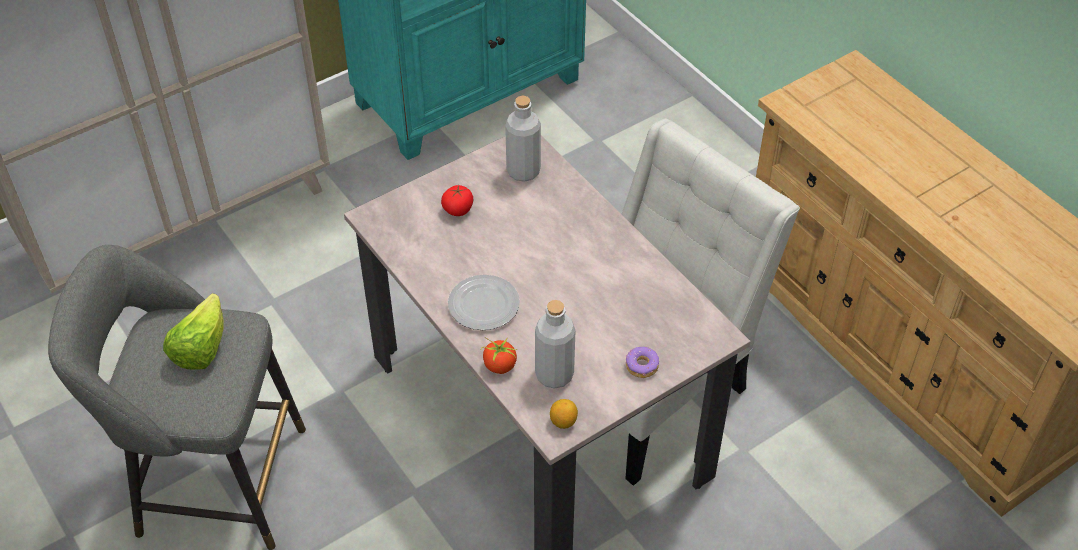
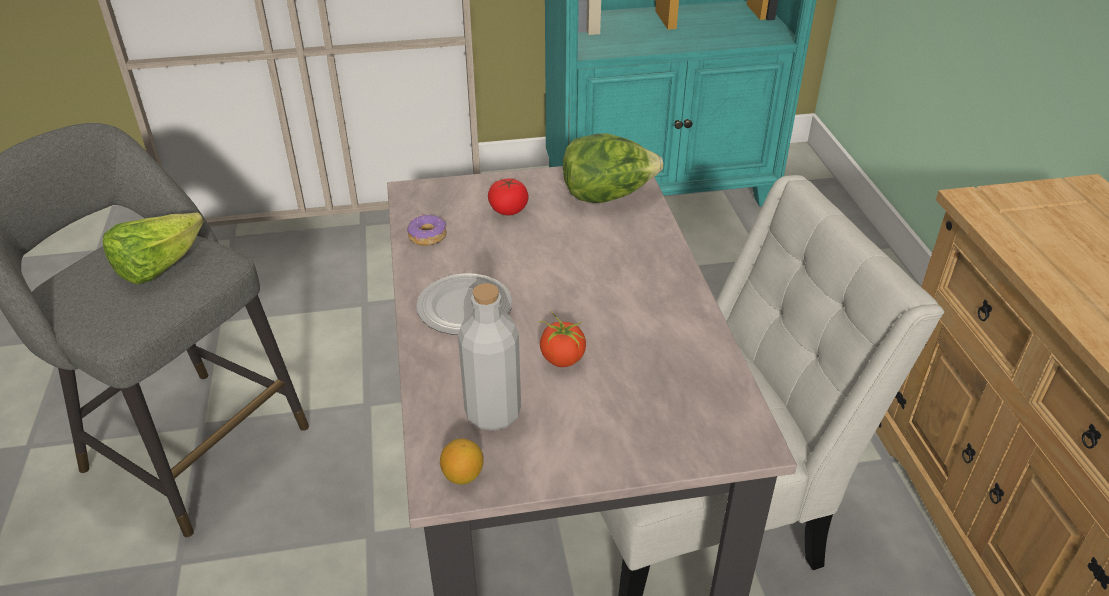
camera: 25 degrees right, 10 degrees down
tomato [482,337,517,374] -> tomato moved to [538,311,586,367]
grey bottle [505,96,541,182] -> lettuce [563,133,663,203]
donut [626,347,659,378] -> donut moved to [407,215,447,246]

